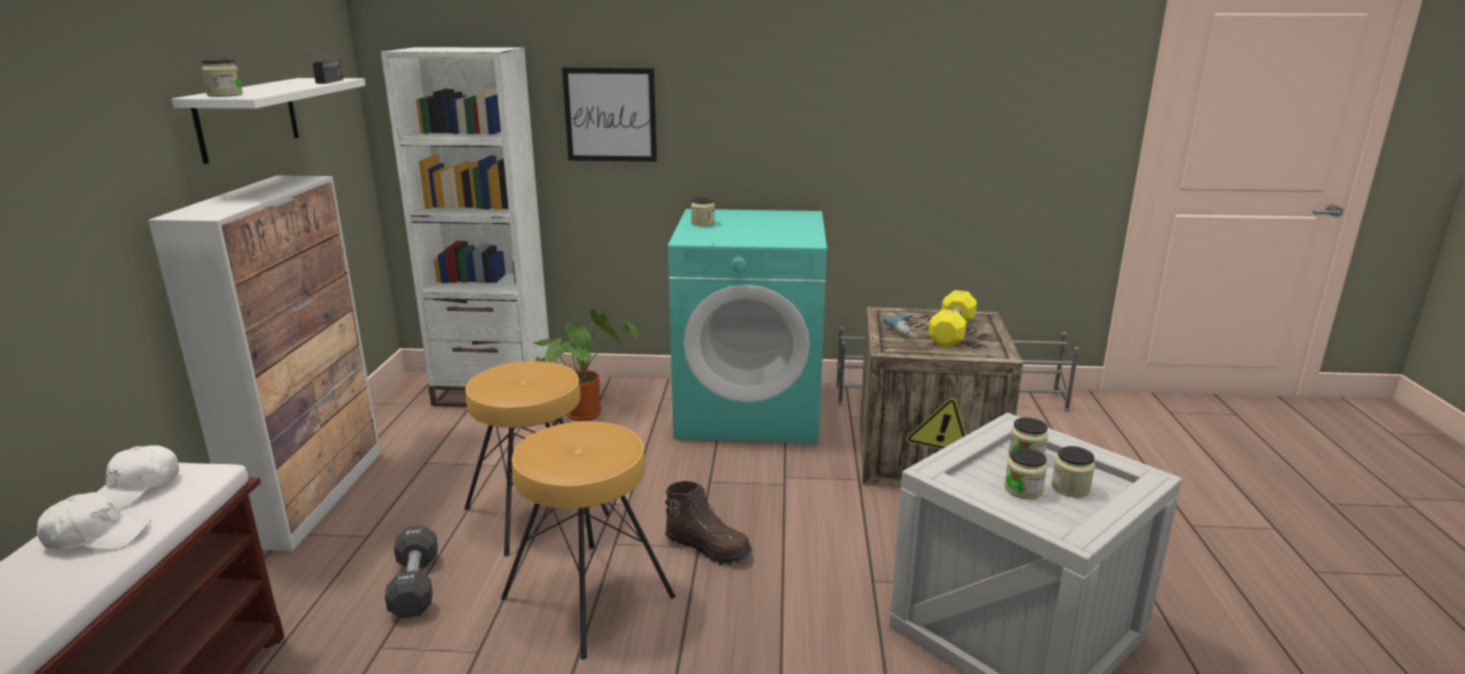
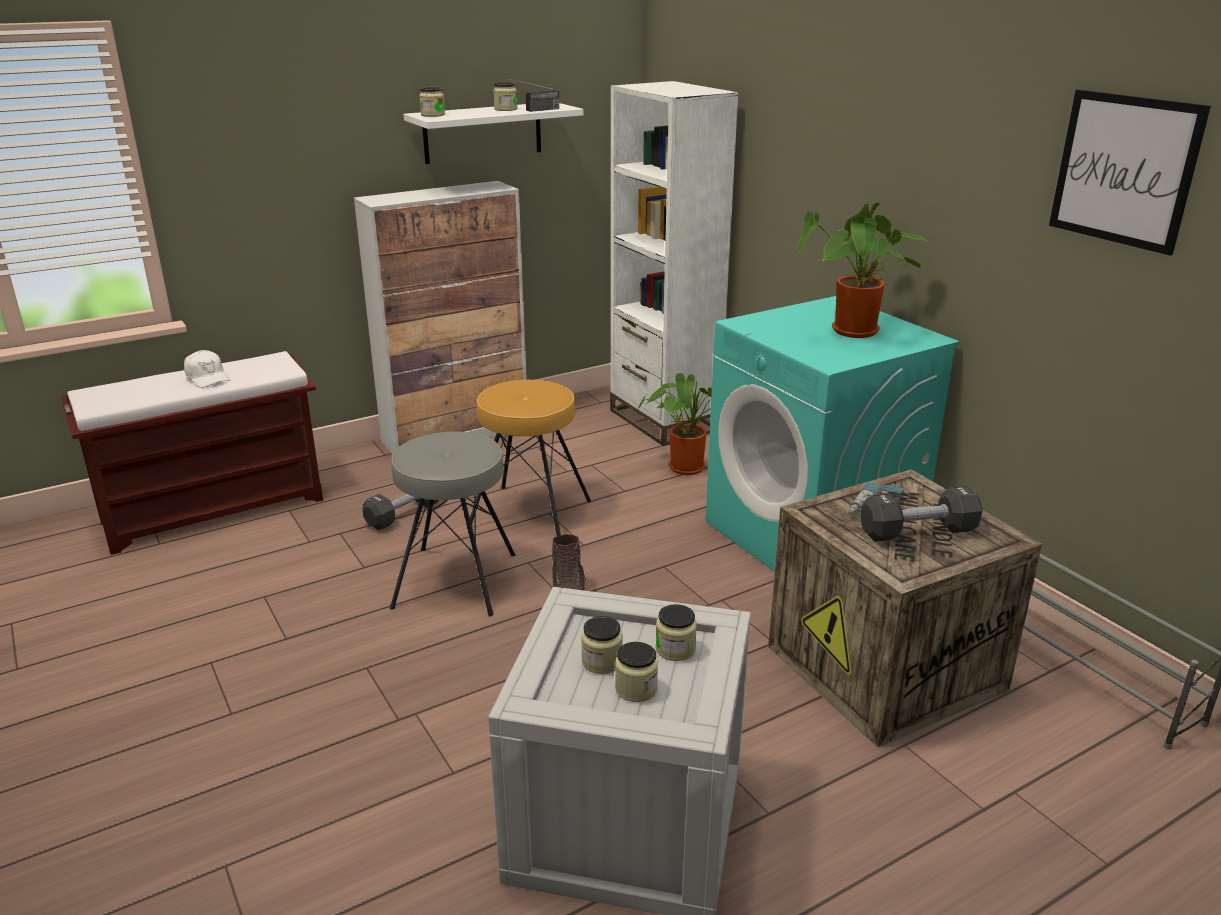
camera: 55 degrees right, 5 degrees up
white cap [97,446,179,510] -> none
brown stool [501,421,675,660] -> grey stool [390,432,516,616]
picture [562,68,657,162] -> picture moved to [1049,89,1211,255]
jar [691,196,715,226] -> jar moved to [493,82,517,111]
yellow dumbbell [928,290,977,347] -> black dumbbell [860,486,983,542]
none -> potted plant [797,203,929,338]

